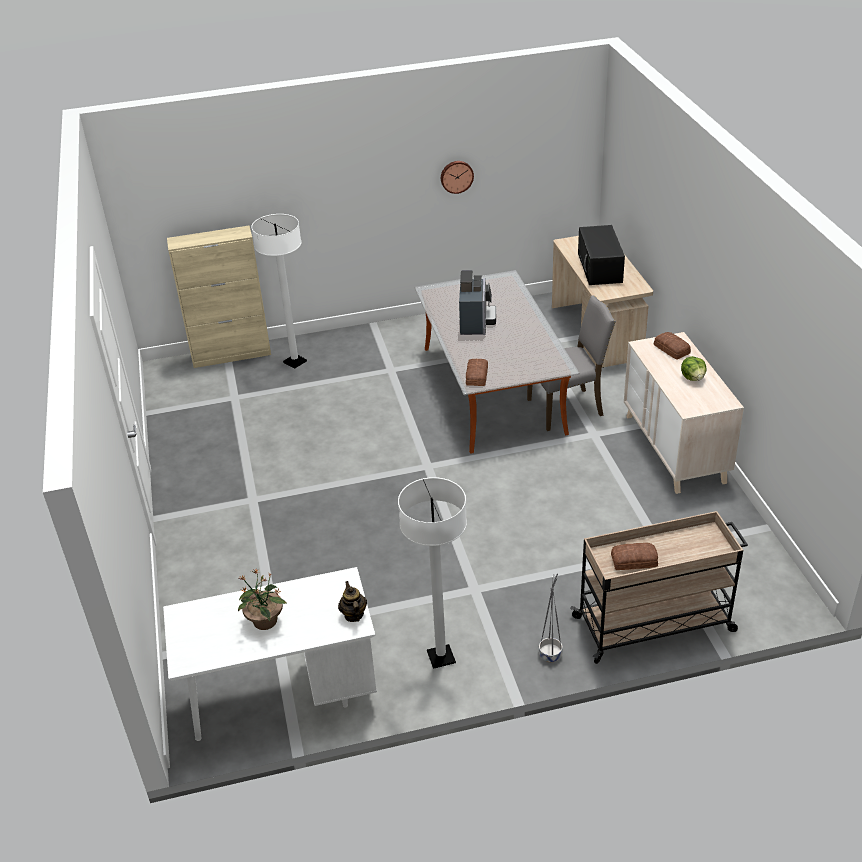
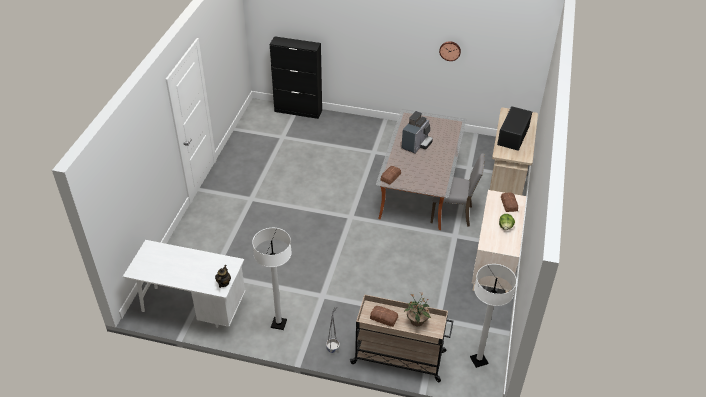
camera: 25 degrees right, 5 degrees up
beige cabinet [167,226,271,368] -> black cabinet [270,36,322,119]
potted plant [237,568,287,630] -> potted plant moved to [404,292,431,326]
white floor lamp [251,214,307,369] -> white floor lamp moved to [470,264,517,368]

